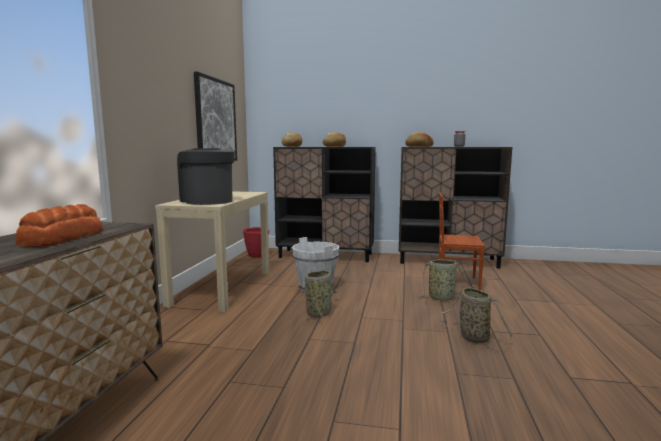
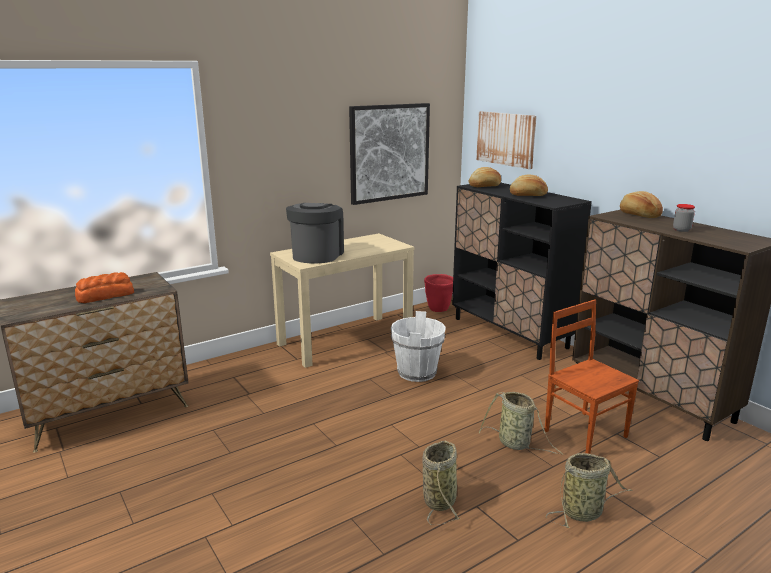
camera: 45 degrees right, 10 degrees up
basket [303,270,337,321] -> basket moved to [546,453,633,528]
none -> picture [476,111,537,169]

